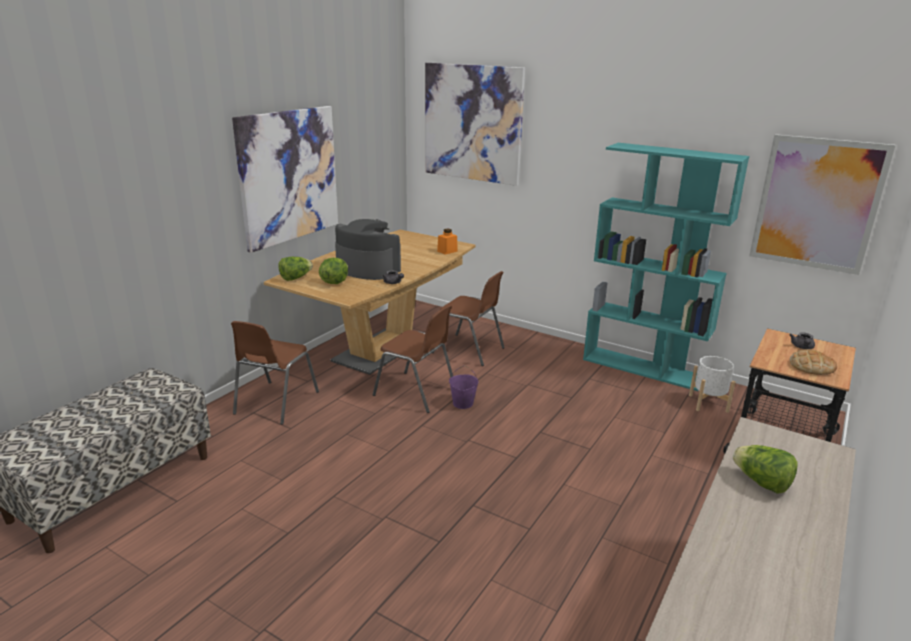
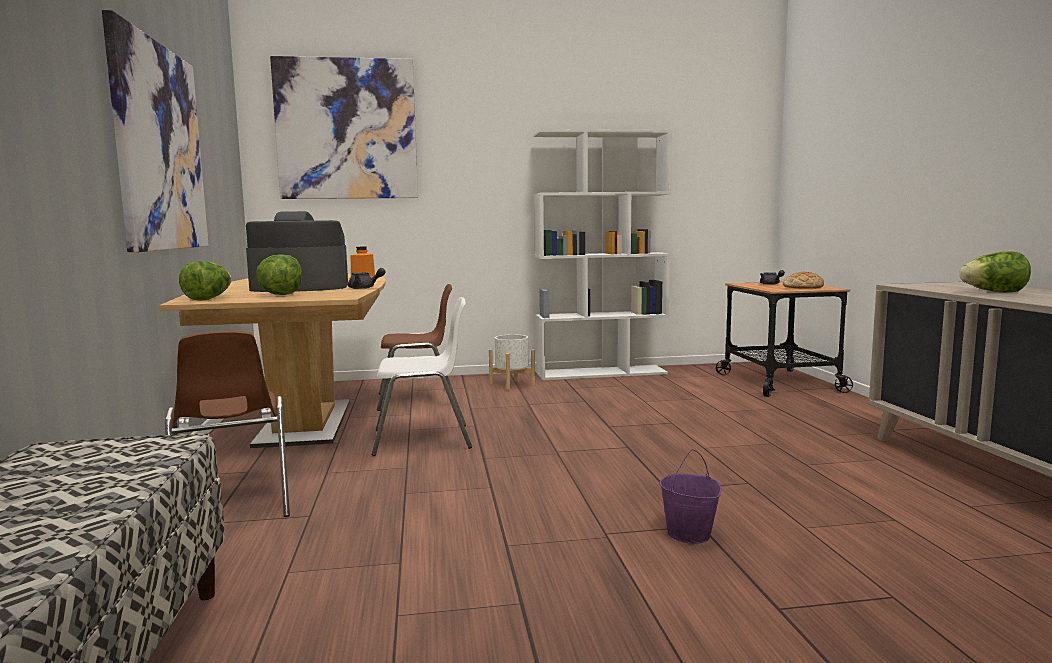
camera: 40 degrees left, 15 degrees down
brown chair [373,305,453,413] -> white chair [371,297,472,456]
purple bucket [449,366,479,409] -> purple bucket moved to [659,449,722,544]
turquoise bookcase [583,143,749,391] -> white bookcase [533,129,672,380]
white planter [689,356,736,413] -> white planter moved to [489,334,535,390]
picture [749,134,896,275] -> none

